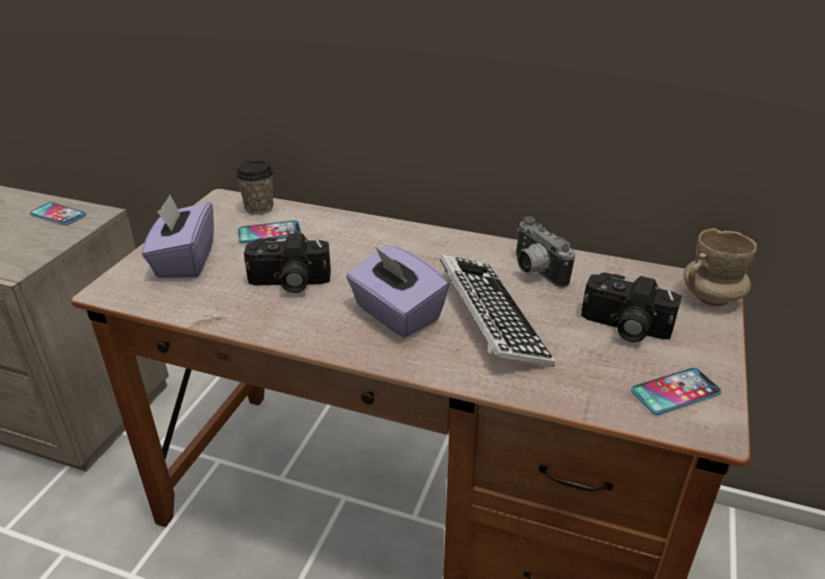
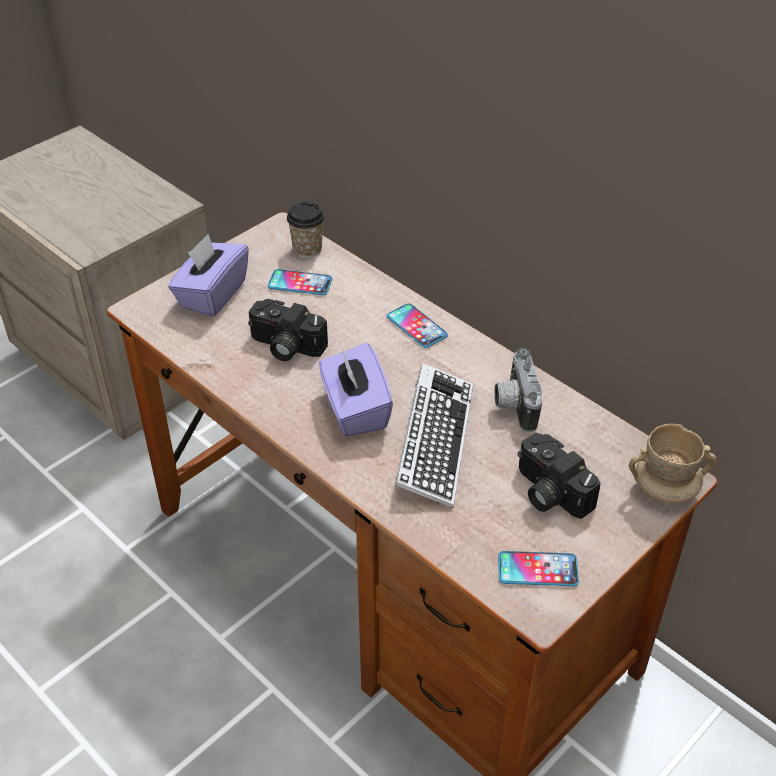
camera: 25 degrees right, 10 degrees up
phone [30,202,86,225] -> phone moved to [387,304,448,348]

